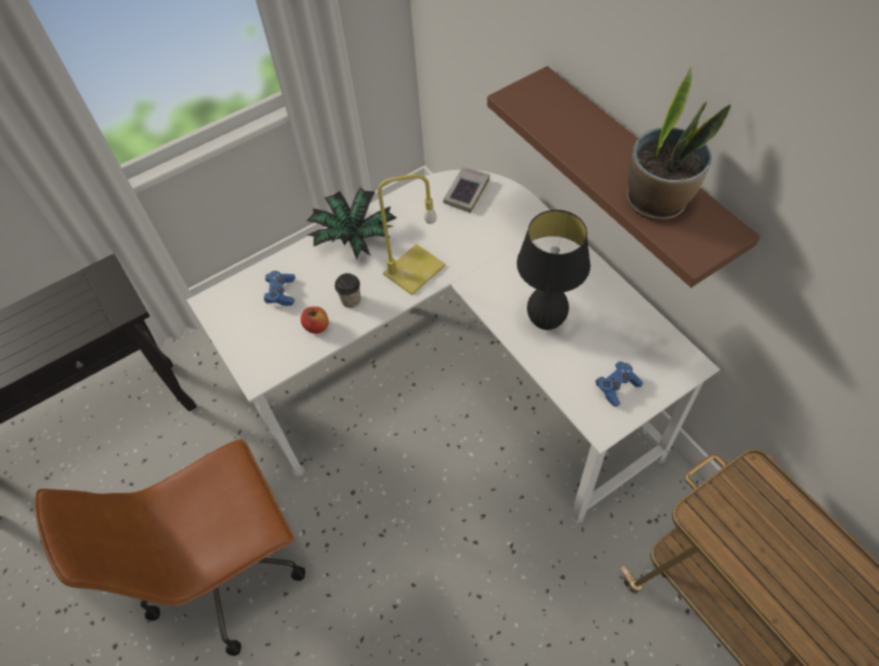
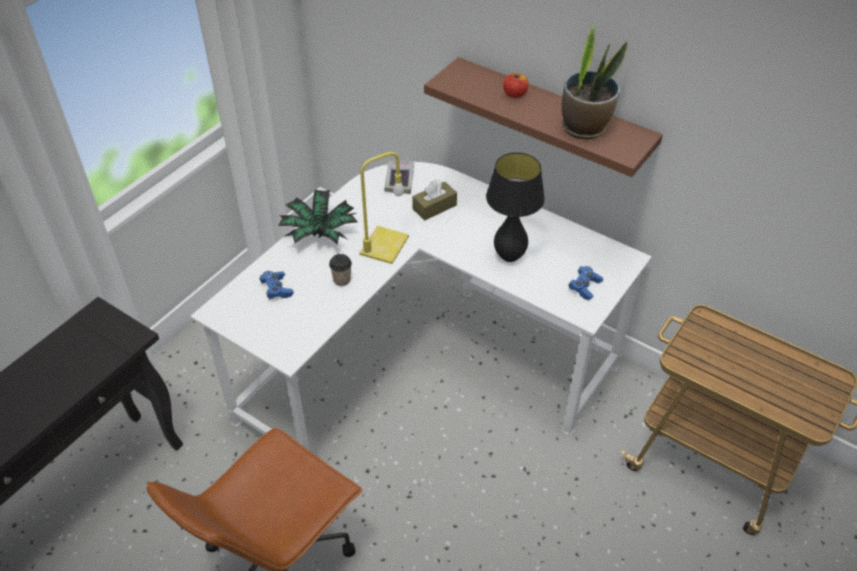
camera: 25 degrees left, 10 degrees down
apple [301,306,329,334] -> apple moved to [503,73,529,98]
none -> brown tissue box [412,180,457,221]

